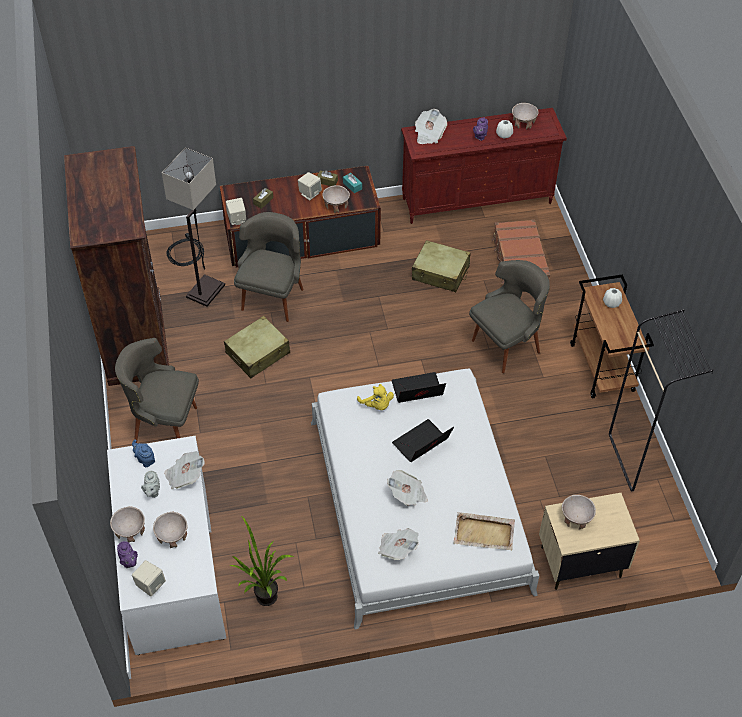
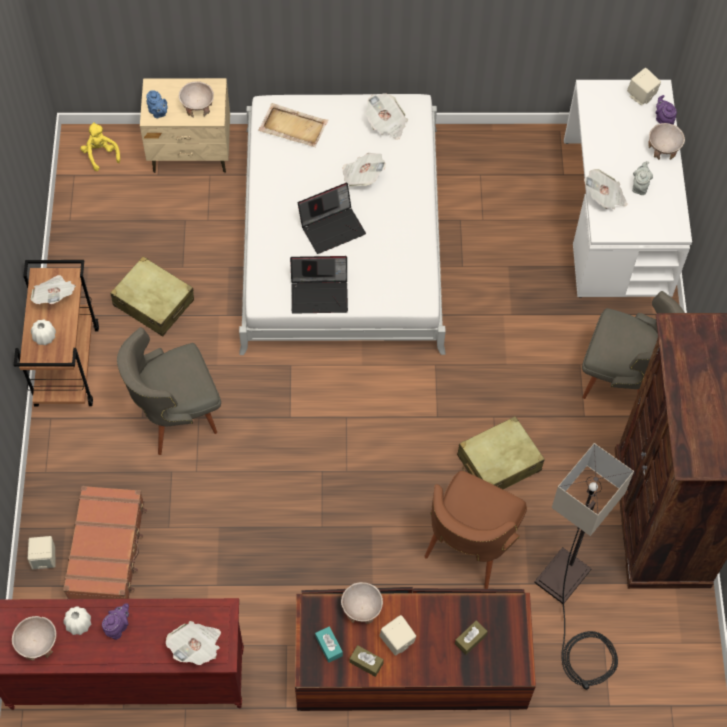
camera: 170 degrees left, 10 degrees up
blue teapot [132,439,155,467] -> blue teapot moved to [146,90,168,119]
beige bowl [153,512,188,548] -> none
beige speaker [226,198,246,225] -> beige speaker moved to [28,536,56,569]
potted plant [230,516,294,606] -> none
grey chair [234,212,303,322] -> brown chair [424,471,527,589]
yellow plush toy [357,384,394,410] -> yellow plush toy moved to [80,122,120,171]
beige suitcase [412,240,470,292] -> beige suitcase moved to [110,256,194,337]
black clothes rack [609,309,713,491] -> none
none -> newspaper [31,275,76,304]

